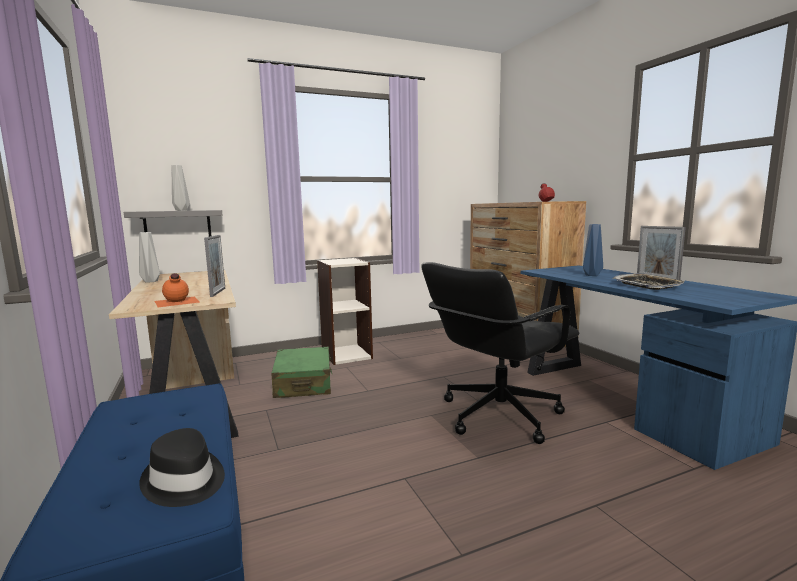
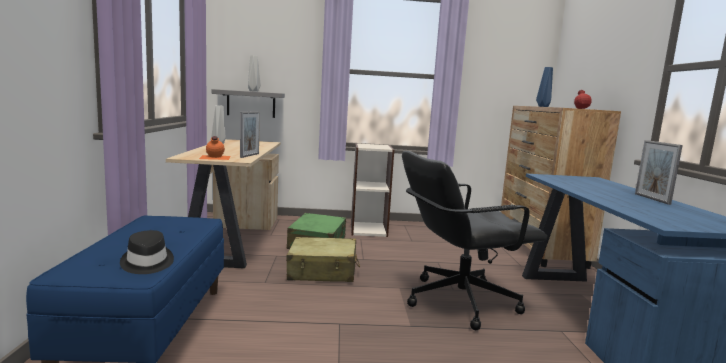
camera: 20 degrees right, 0 degrees up
blue vase [583,224,603,276] -> blue vase moved to [536,67,553,107]
tray [612,273,685,290] -> none
none -> beige suitcase [286,237,360,282]

